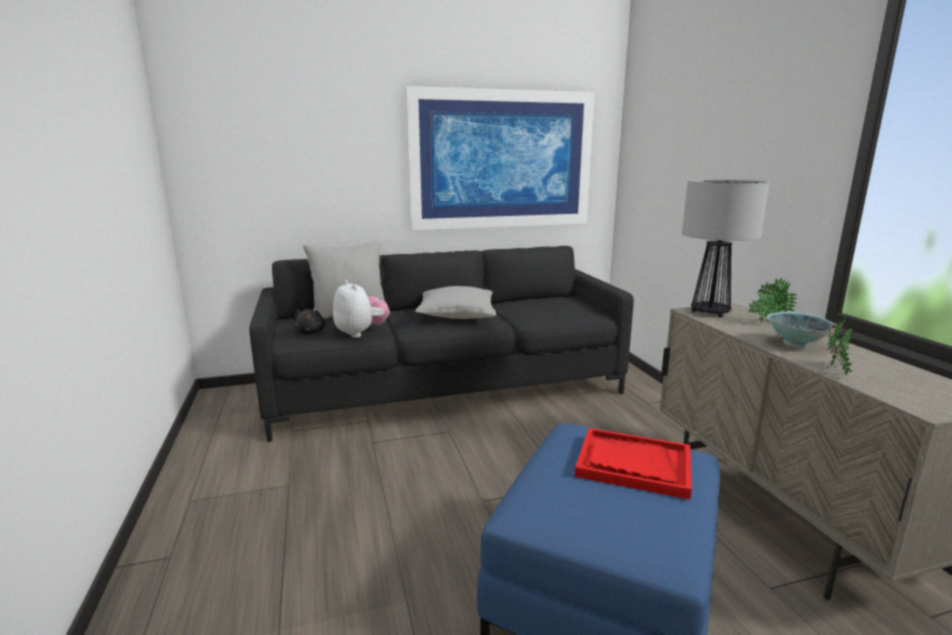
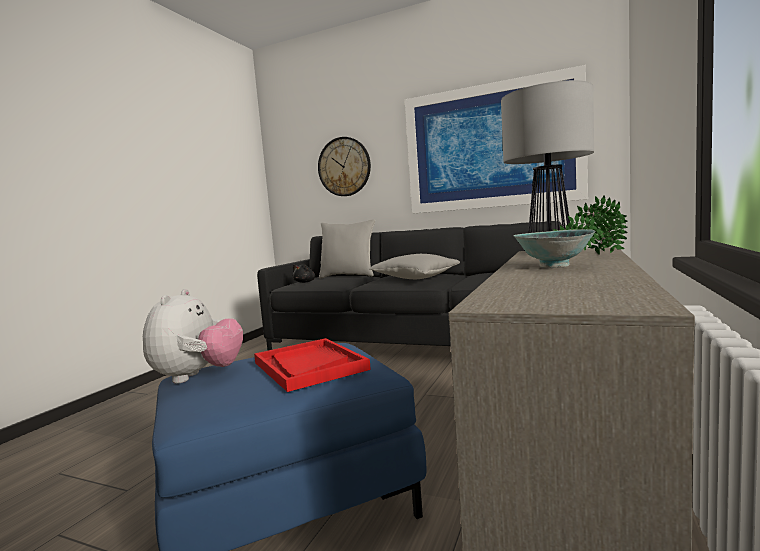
camera: 40 degrees right, 10 degrees down
plush toy [333,280,389,338] -> plush toy moved to [143,289,243,384]
potted plant [827,312,852,375] -> none
none -> wall clock [318,137,371,196]

